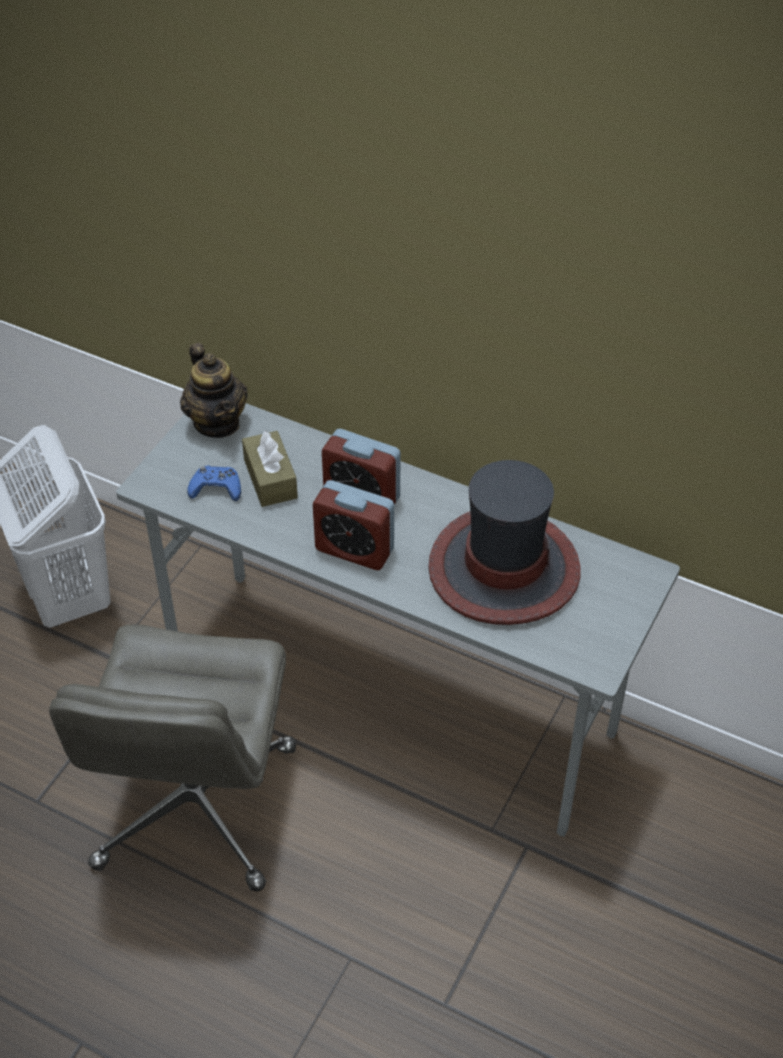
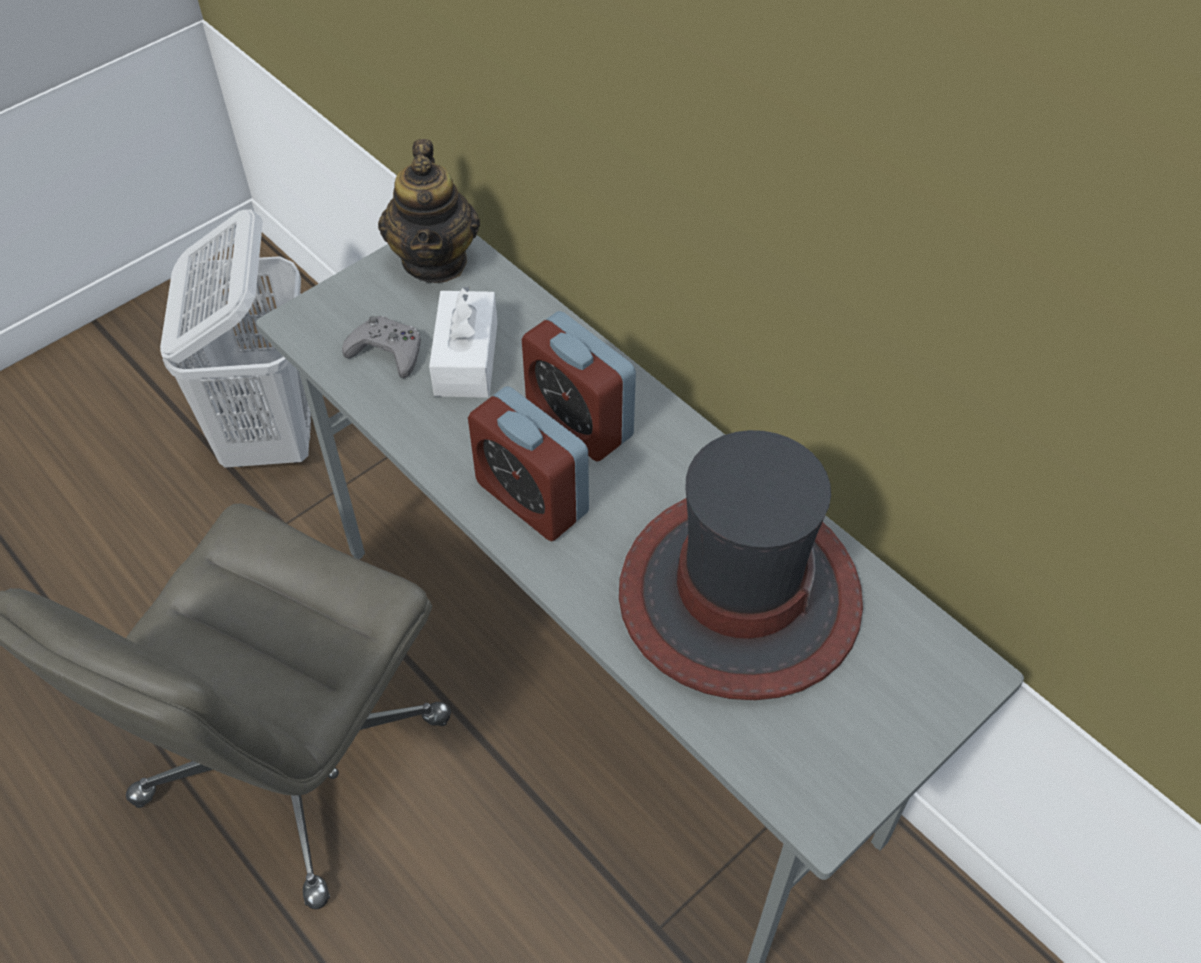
camera: 20 degrees right, 5 degrees up
blue game controller [187,466,241,501] -> grey game controller [342,316,421,378]
brown tissue box [242,430,298,507] -> white tissue box [429,286,498,398]

